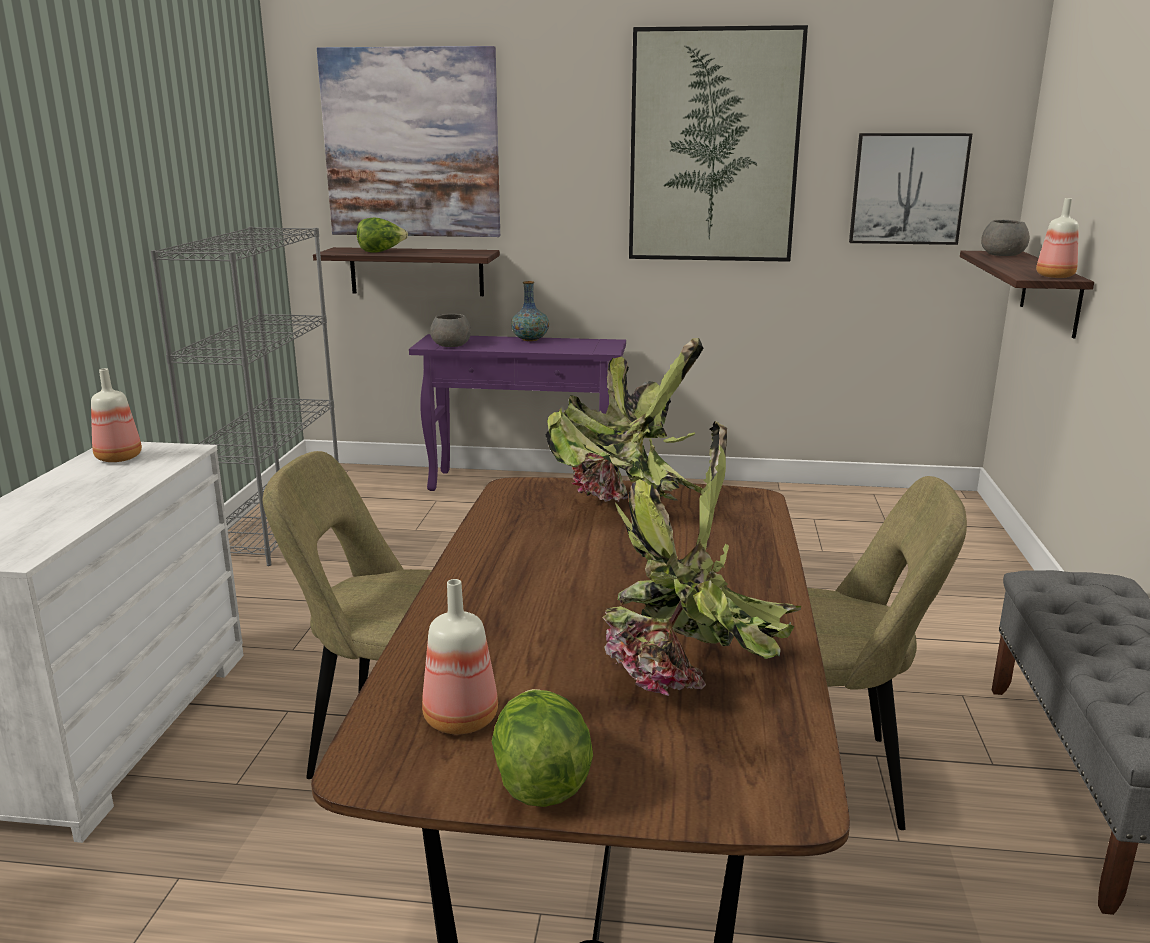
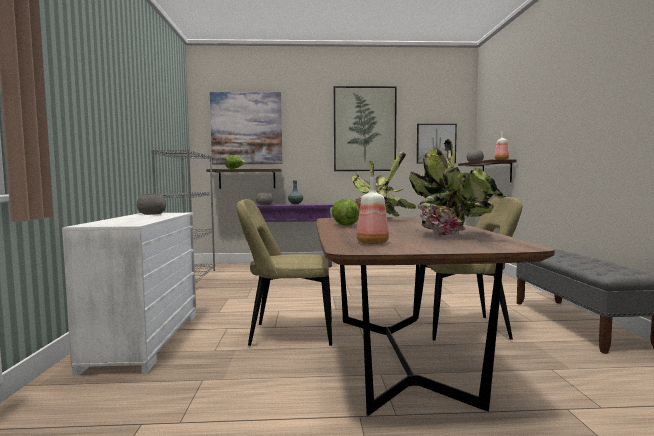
camera: 10 degrees left, 15 degrees down
bottle [91,368,142,462] -> grey bowl [137,194,166,215]
lettuce [492,689,593,807] -> lettuce moved to [331,198,360,226]

